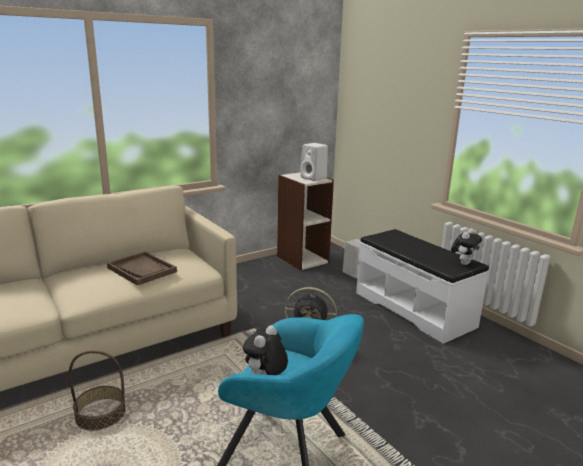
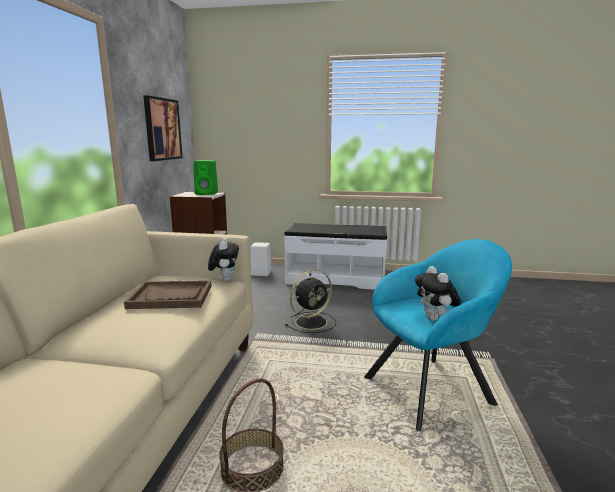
camera: 45 degrees left, 5 degrees down
white speaker [300,143,328,181] -> green speaker [194,160,218,195]
plush toy [451,228,482,265] -> plush toy moved to [208,237,239,281]
none -> picture [143,95,183,161]

